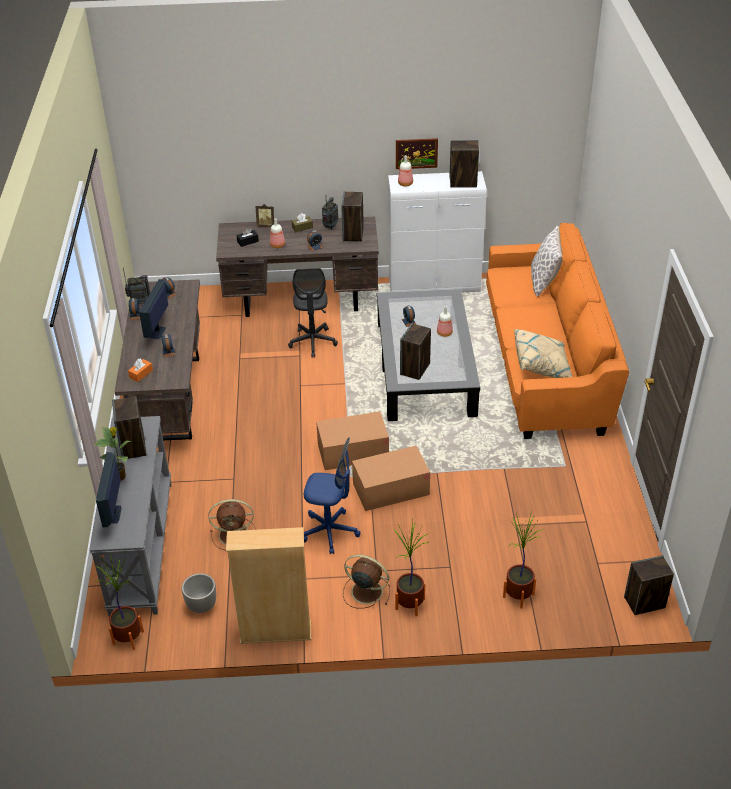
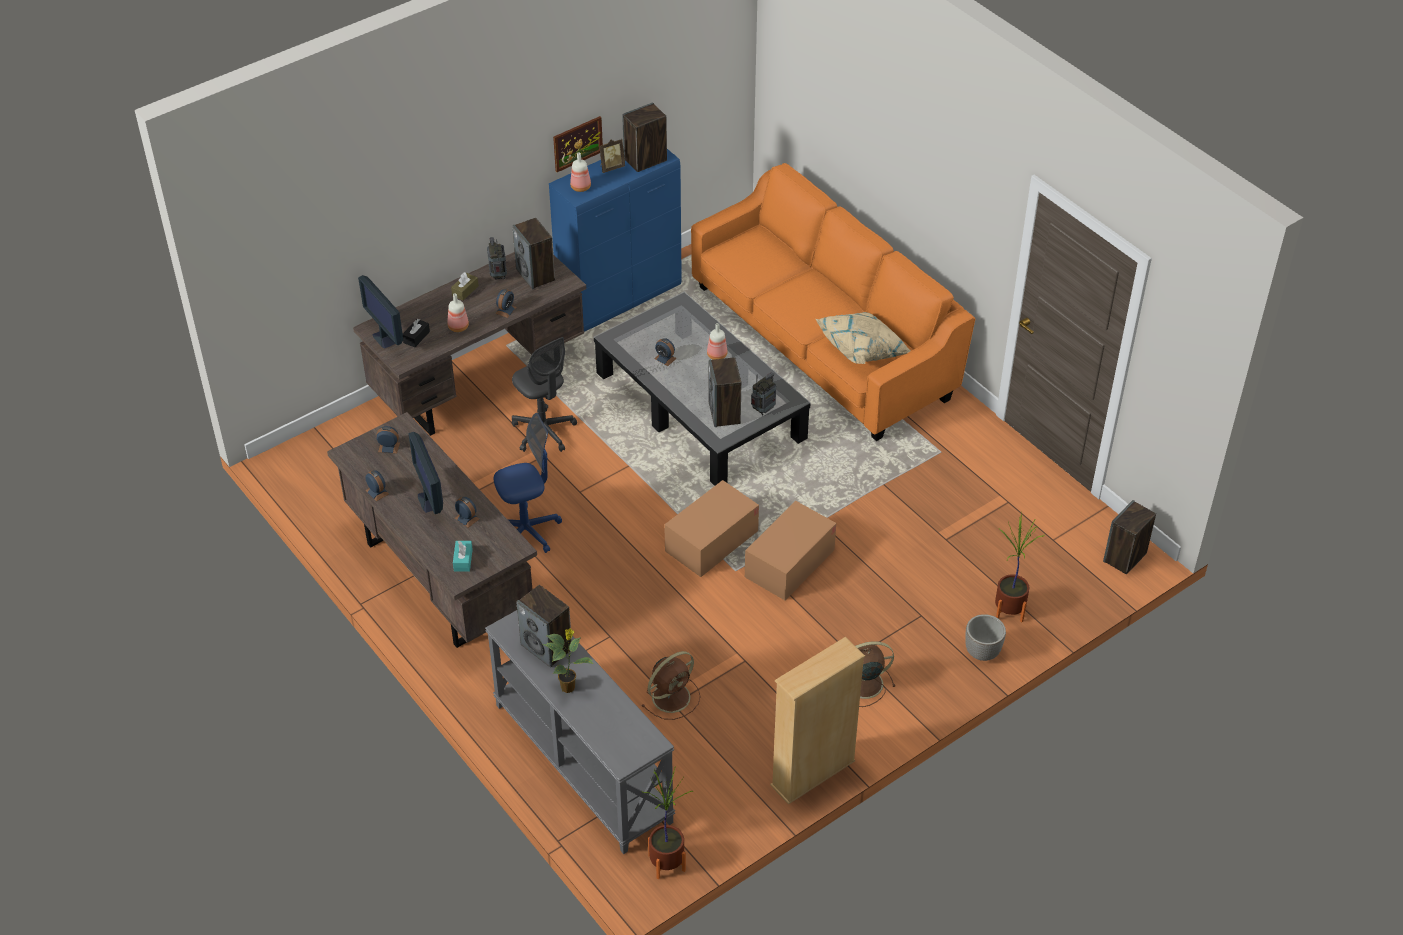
camera: 35 degrees left, 5 degrees up
monitor [96,452,122,527] -> monitor moved to [358,275,403,348]
radio [123,268,150,304] -> radio moved to [751,372,776,415]
orange tissue box [128,358,153,382] -> turquoise tissue box [453,541,473,572]
planter [182,573,216,613] -> planter moved to [965,614,1006,661]
picture frame [256,204,274,227] -> picture frame moved to [599,139,625,173]
blue office chair [304,438,361,554] -> blue office chair moved to [494,413,562,553]
white cabinet [388,171,487,292] -> blue cabinet [549,149,682,332]
potted plant [394,519,428,616] -> none
pillow [531,226,563,297] -> none

